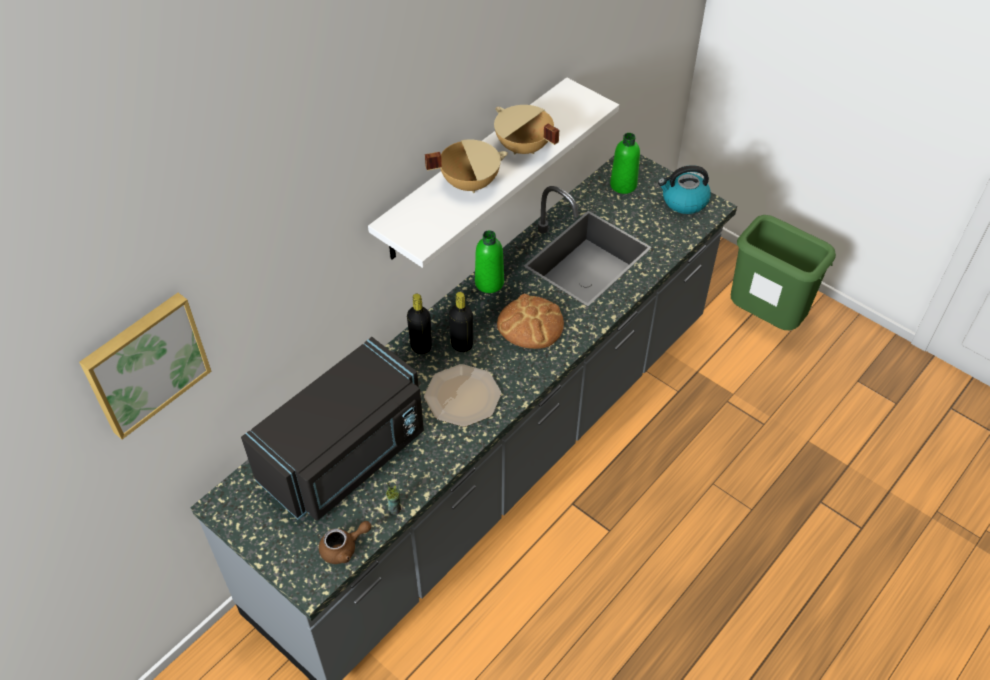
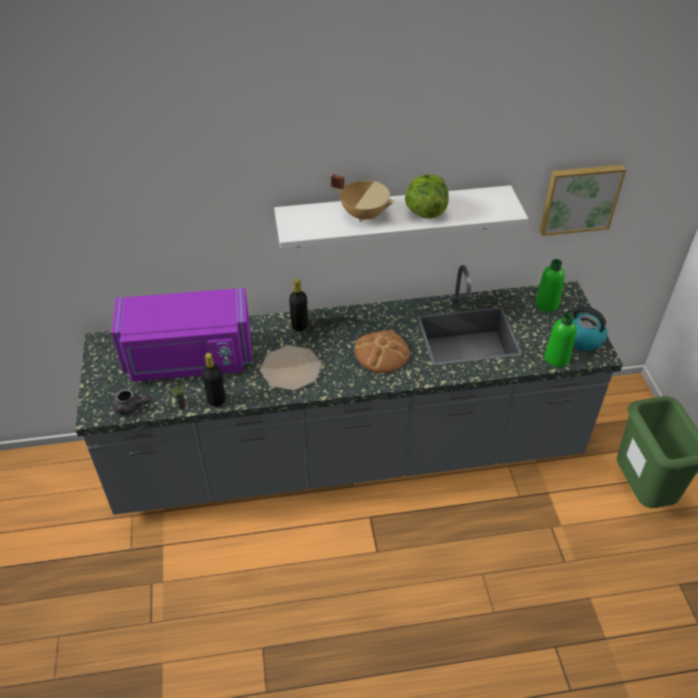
camera: 40 degrees right, 5 degrees down
picture [79,293,211,439] -> picture moved to [539,165,626,236]
black microwave [241,337,424,520] -> purple microwave [112,288,252,381]
brown teapot [319,521,371,564] -> grey teapot [113,388,151,415]
black bottle [449,292,473,352] -> black bottle moved to [202,353,225,407]
green bottle [475,230,504,293] -> green bottle moved to [545,312,577,367]
beige cooking pot [494,105,559,154] -> lettuce [405,174,449,218]

